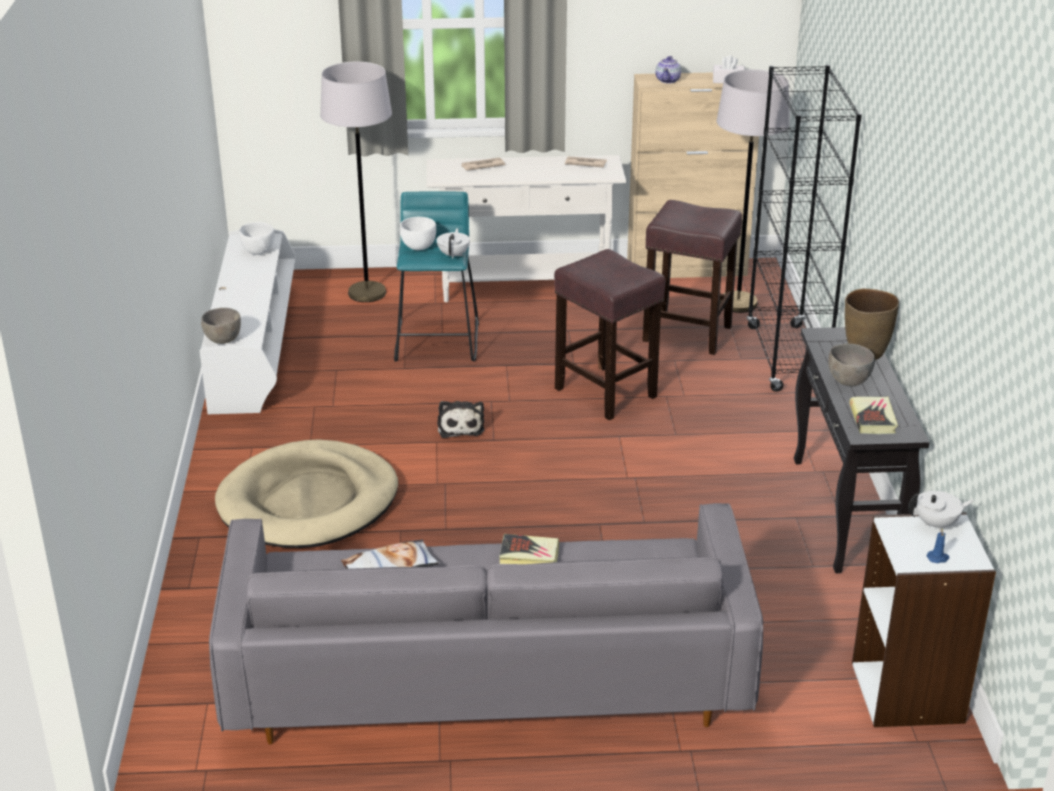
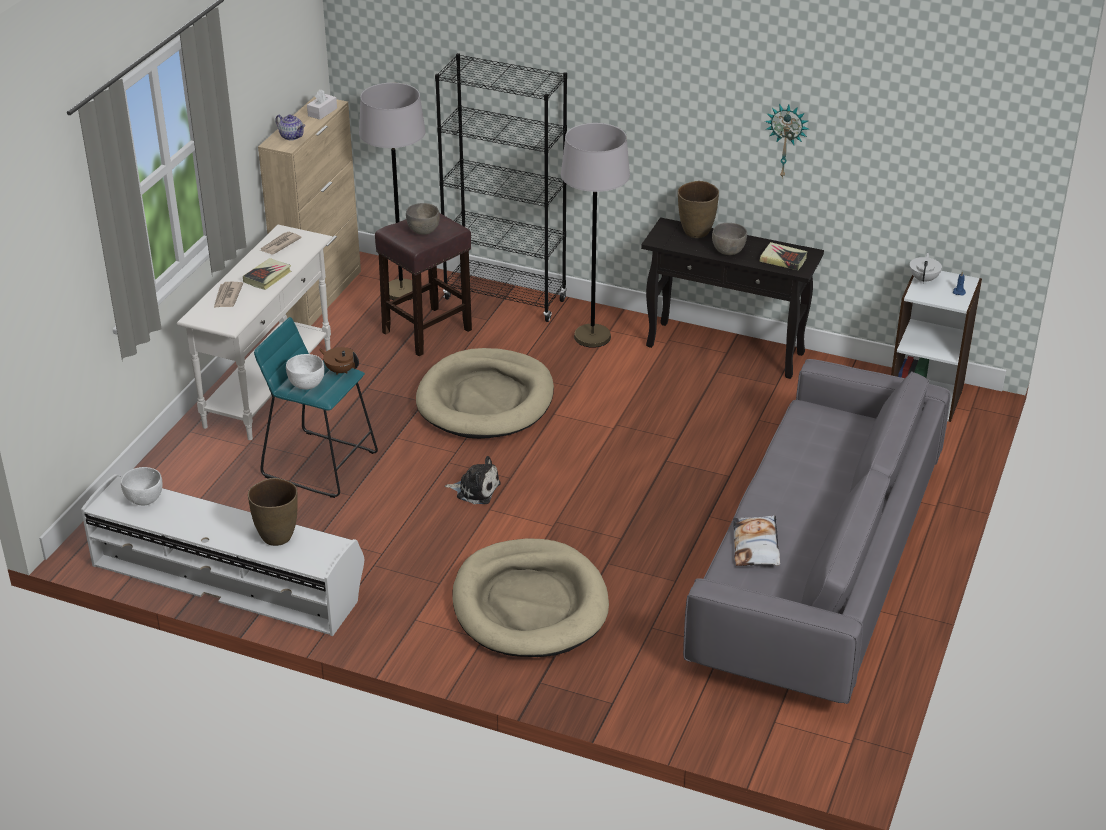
camera: 65 degrees left, 5 degrees up
grey bowl [201,308,241,344] -> grey bowl moved to [406,203,440,235]
grey floor lamp [320,62,392,302] -> grey floor lamp moved to [561,123,630,348]
white teapot [437,228,470,259] -> brown teapot [319,347,359,375]
book [499,534,559,564] -> book moved to [243,258,292,290]
brown stool [554,249,665,420] -> beige dog bed [416,348,554,439]
none -> brown vase [248,478,298,546]
none -> wall clock [765,104,808,178]

